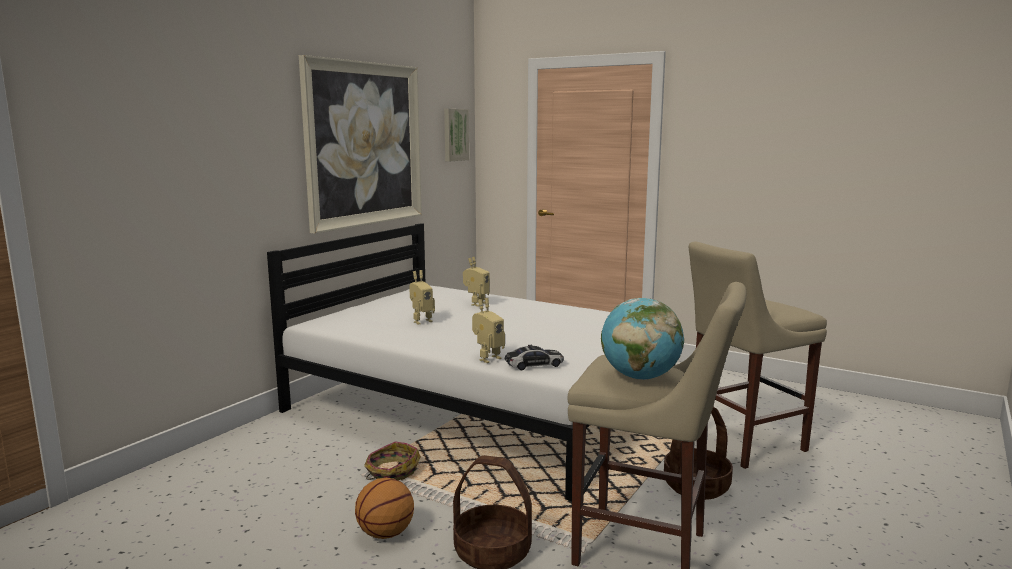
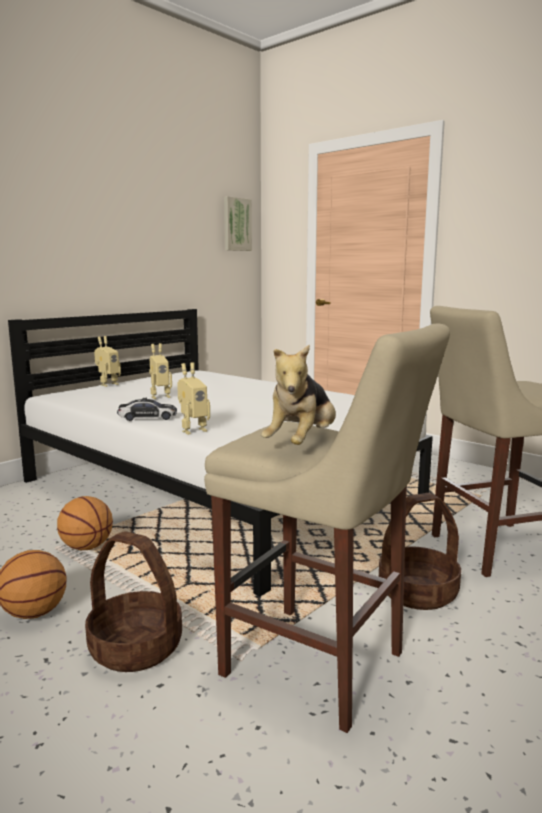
camera: 10 degrees right, 0 degrees up
picture [299,55,422,234] -> none
basket [364,441,421,481] -> basketball [57,496,113,550]
toy robot [463,257,490,307] -> toy robot moved to [94,336,121,387]
toy car [505,345,564,370] -> toy car moved to [117,398,177,421]
globe [601,298,684,380] -> plush toy [261,345,336,445]

